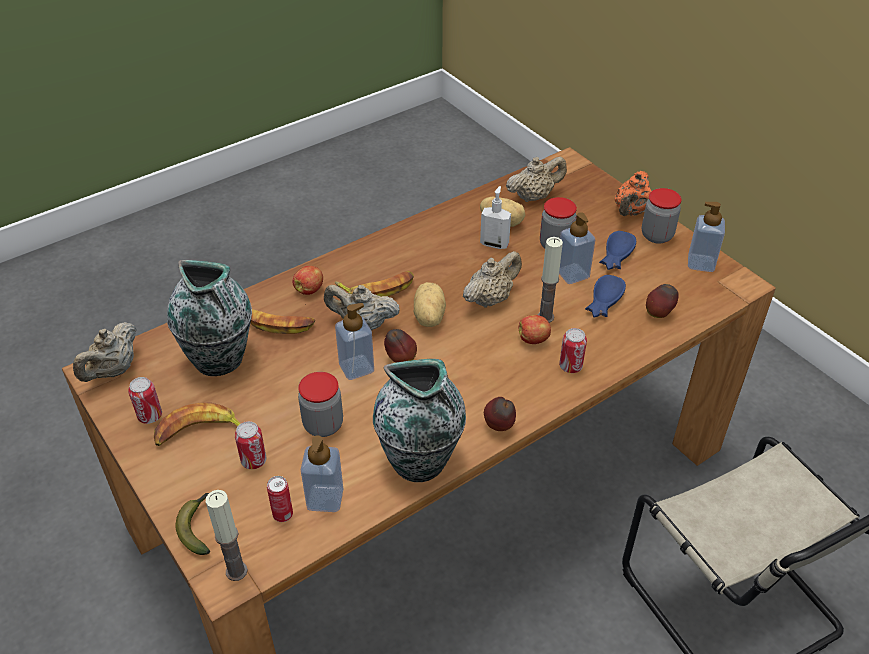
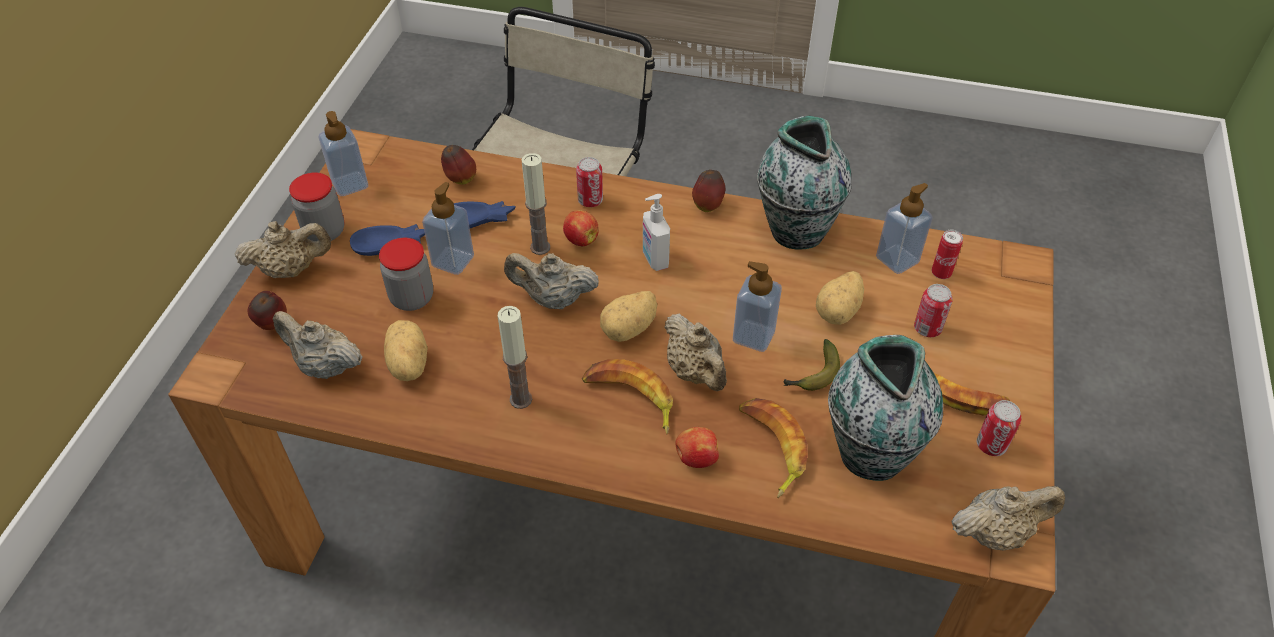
camera: 130 degrees left, 5 degrees up
banana [175,493,210,555] -> banana moved to [783,339,840,391]
candle [206,490,248,581] -> candle moved to [498,306,532,409]
jar [298,372,343,437] -> potato [816,271,864,325]
apple [384,329,417,363] -> apple moved to [248,291,287,330]
soap dispenser [480,186,511,249] -> soap dispenser moved to [643,194,670,271]
orange teapot [615,171,651,216] -> beige teapot [234,221,331,278]

